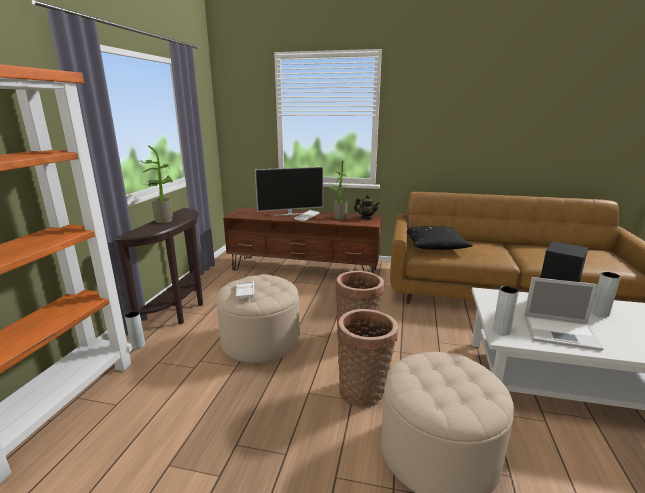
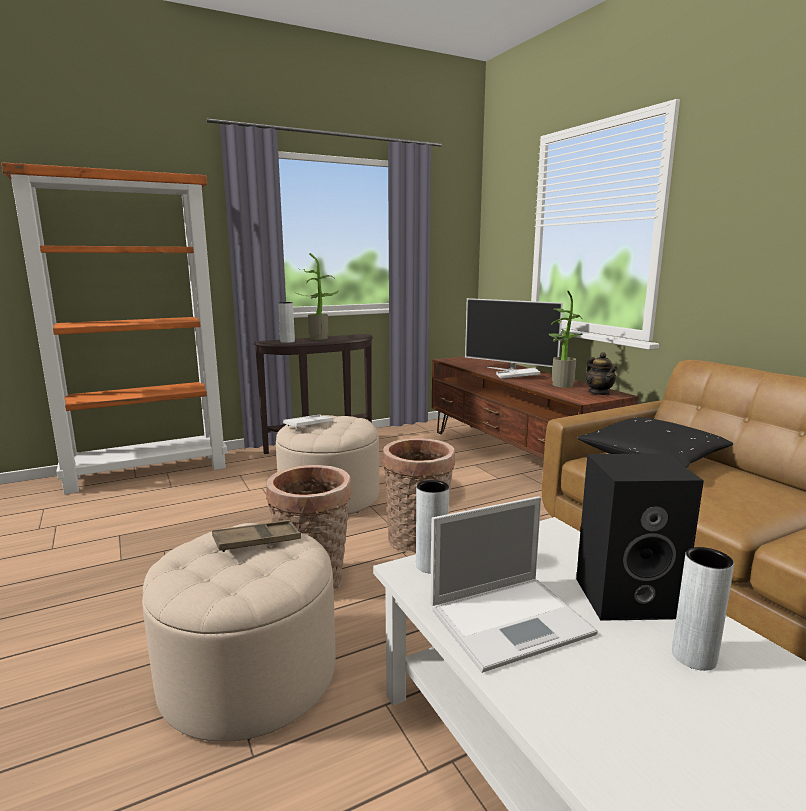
camera: 50 degrees right, 5 degrees down
grey vase [125,311,145,349] -> grey vase moved to [278,302,295,343]
laptop [524,277,603,351] -> laptop turned 90 degrees counterclockwise [430,496,598,673]
none -> brown tray [212,520,301,552]

